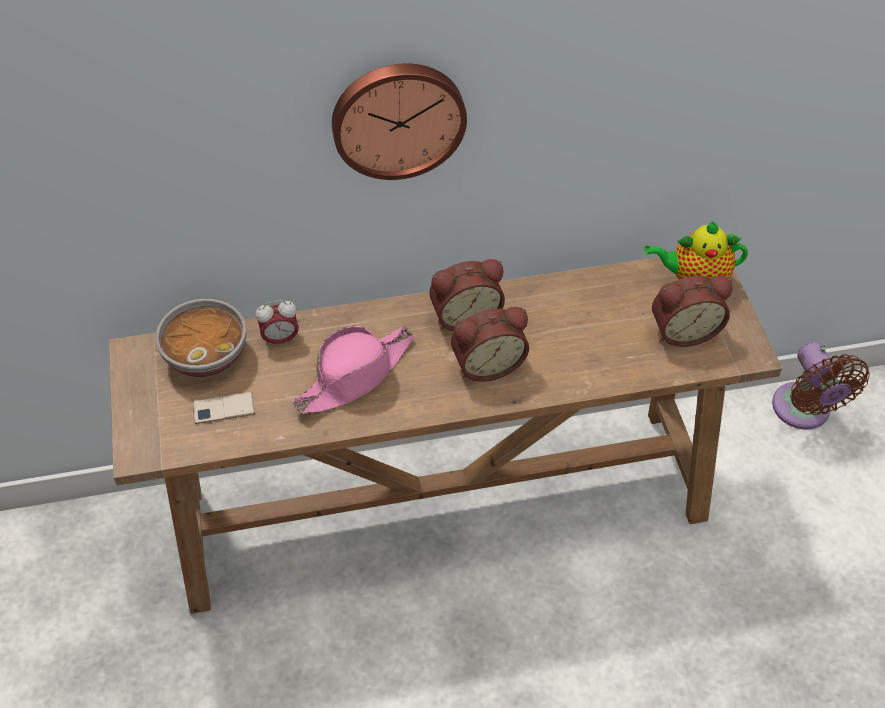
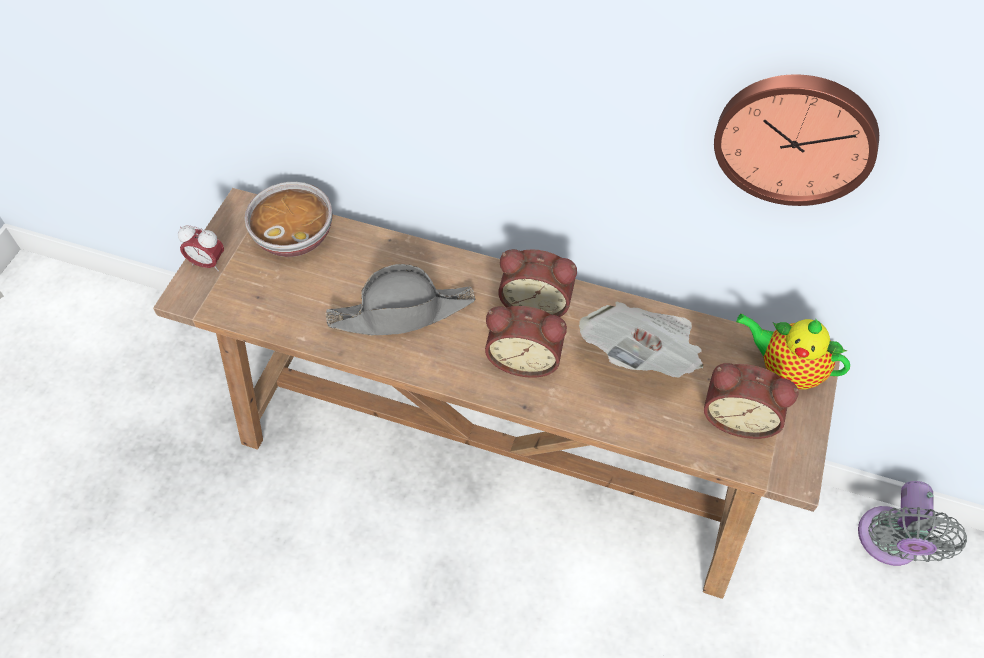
camera: 30 degrees right, 5 degrees up
phone [193,392,255,424] -> none
alarm clock [256,300,299,347] -> alarm clock moved to [178,225,224,271]
pink hat [292,326,414,414] -> grey hat [326,264,476,336]
wall clock [332,63,467,180] -> wall clock moved to [714,74,879,206]
brown fan [772,342,870,429] -> grey fan [858,481,967,566]
none -> newspaper [579,302,703,377]

